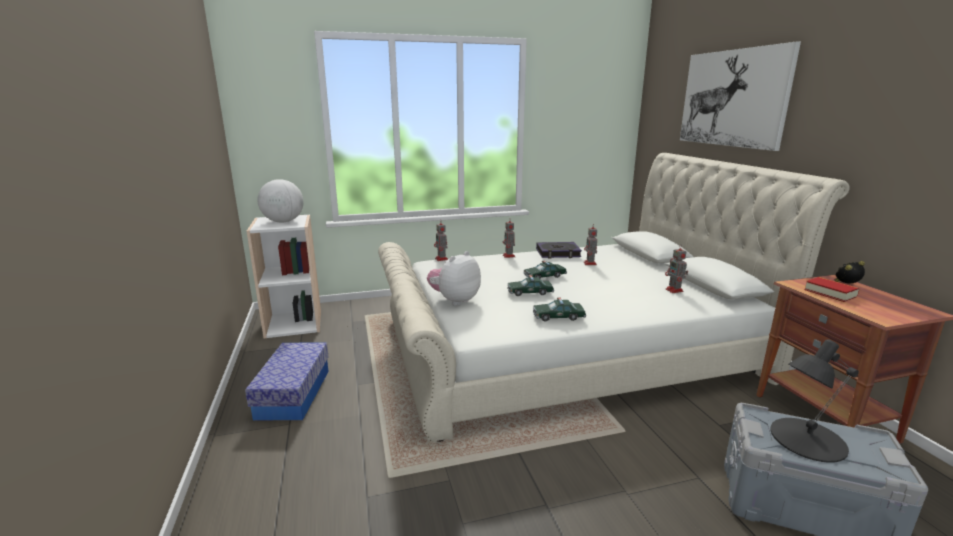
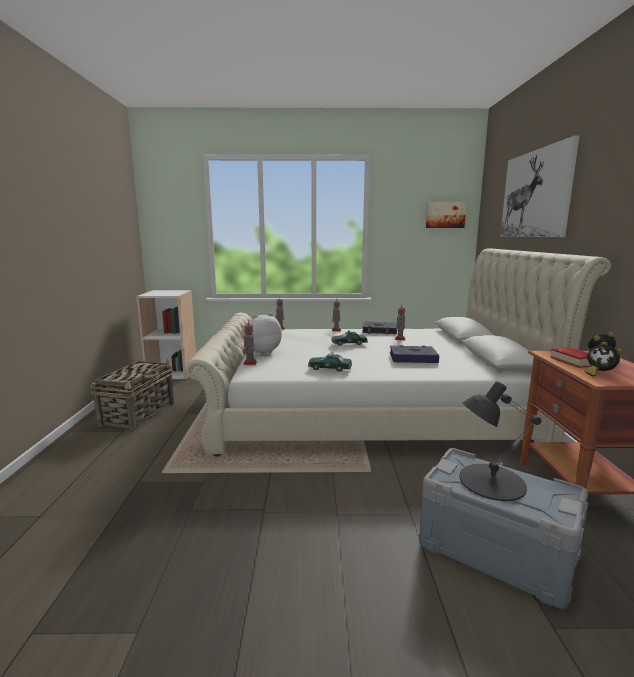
camera: 15 degrees right, 5 degrees down
storage box [245,342,329,421] -> basket [91,359,174,431]
globe [258,179,304,223] -> none
toy car [507,275,554,296] -> none
toy robot [665,244,688,293] -> toy robot moved to [243,319,257,365]
none -> book [390,345,439,363]
none -> picture [426,202,467,228]
none -> alarm clock [584,342,622,377]

